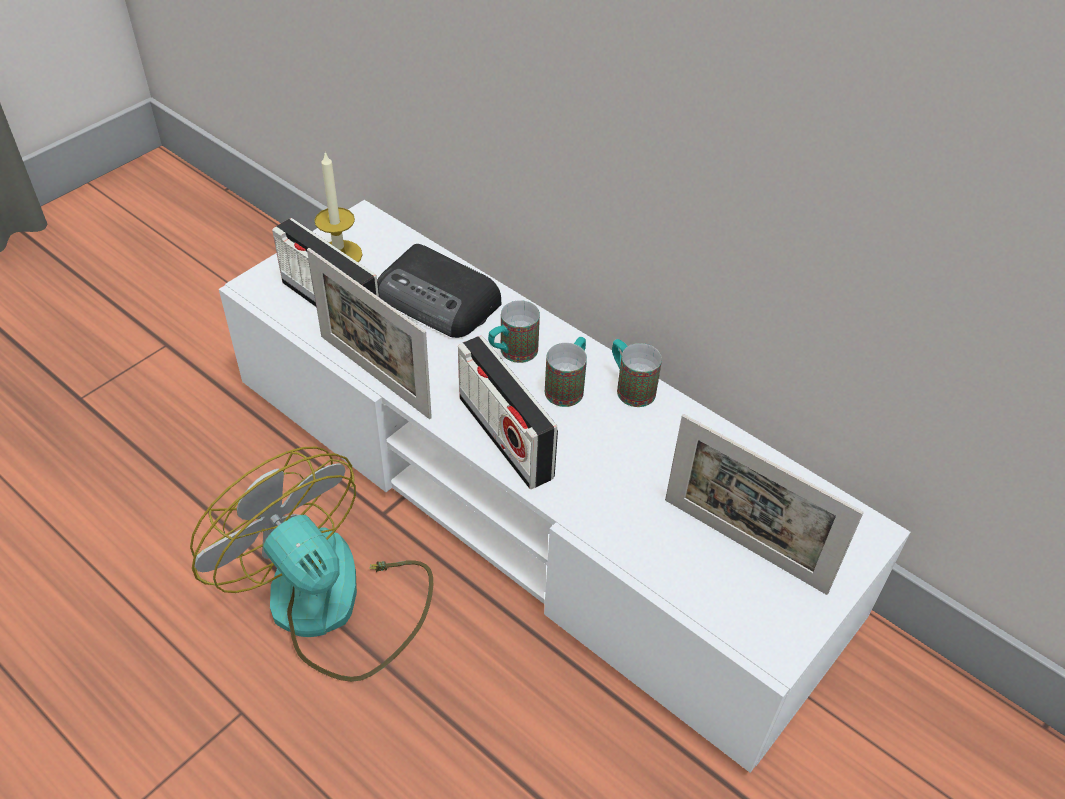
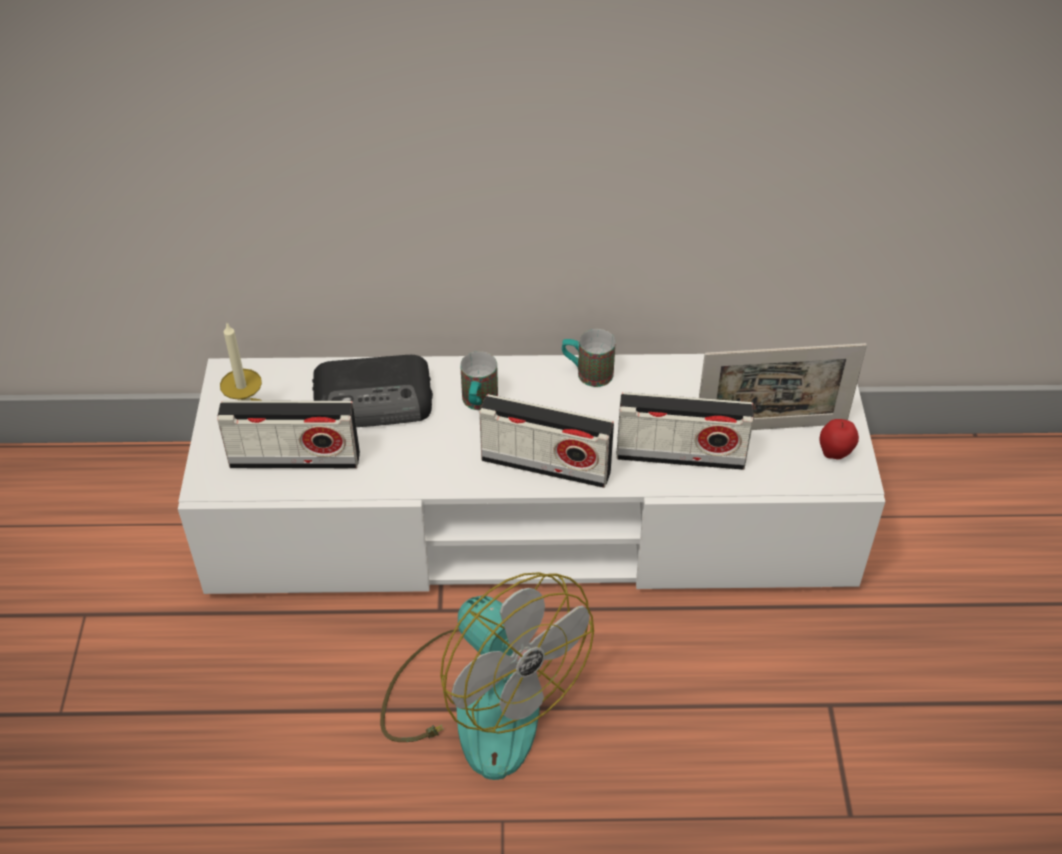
camera: 40 degrees left, 0 degrees up
fan [190,447,433,682] -> fan turned 135 degrees counterclockwise [380,572,594,780]
picture frame [307,248,432,419] -> none
mug [545,337,587,407] -> none
none -> radio [616,392,754,470]
none -> apple [820,419,859,459]

